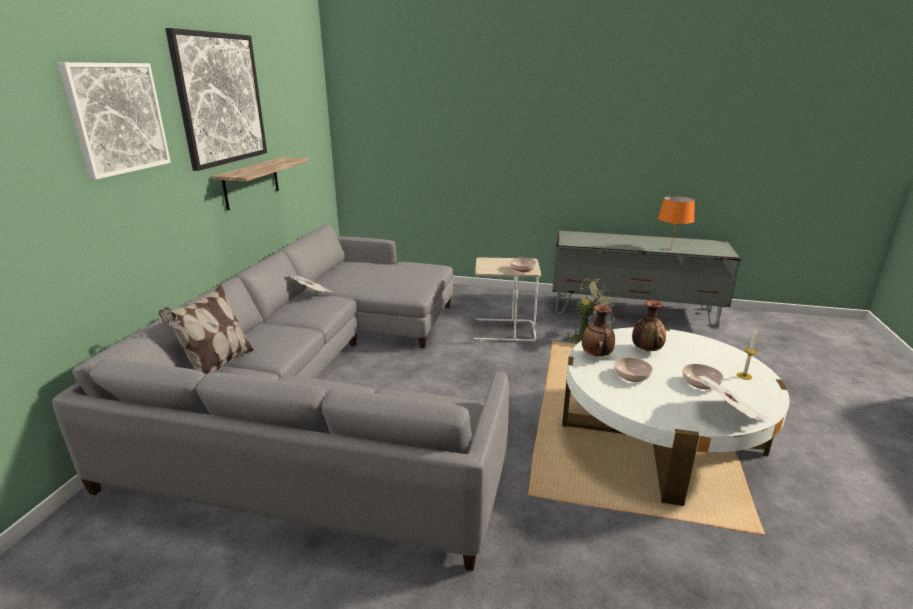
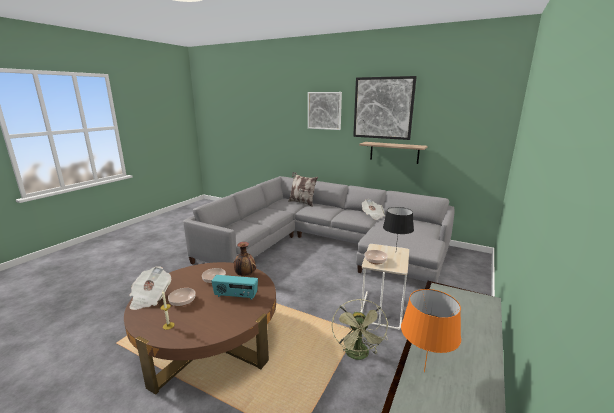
camera: 105 degrees right, 5 degrees down
white coffee table [562,327,790,506] -> brown coffee table [124,262,276,395]
vase [632,300,666,351] -> radio [211,275,258,300]
none -> black table lamp [383,207,414,249]

